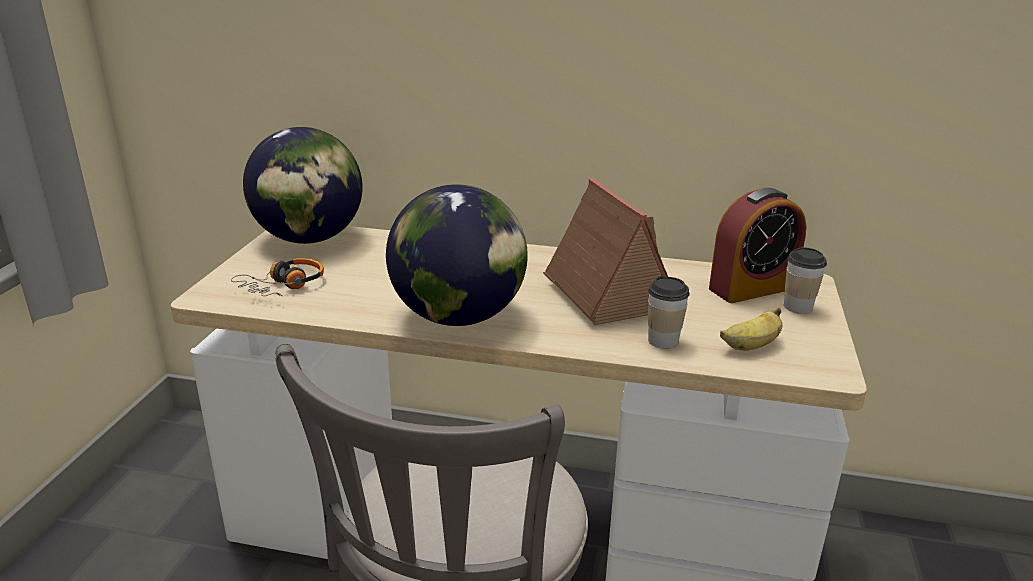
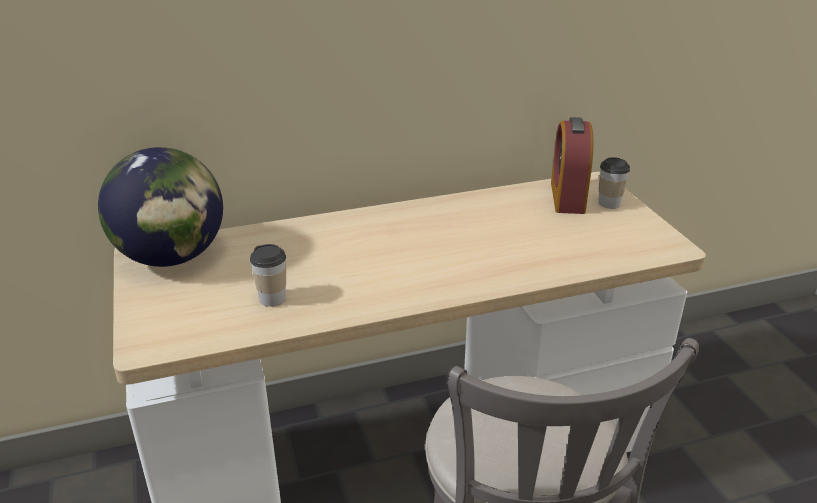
camera: 30 degrees left, 5 degrees up
headphones [231,258,324,297] -> none
globe [386,184,528,326] -> none
toy house [543,179,668,325] -> none
cup [648,276,690,349] -> cup moved to [250,244,286,307]
alarm clock [709,188,807,303] -> alarm clock turned 150 degrees clockwise [551,117,593,214]
banana [720,308,782,351] -> none

